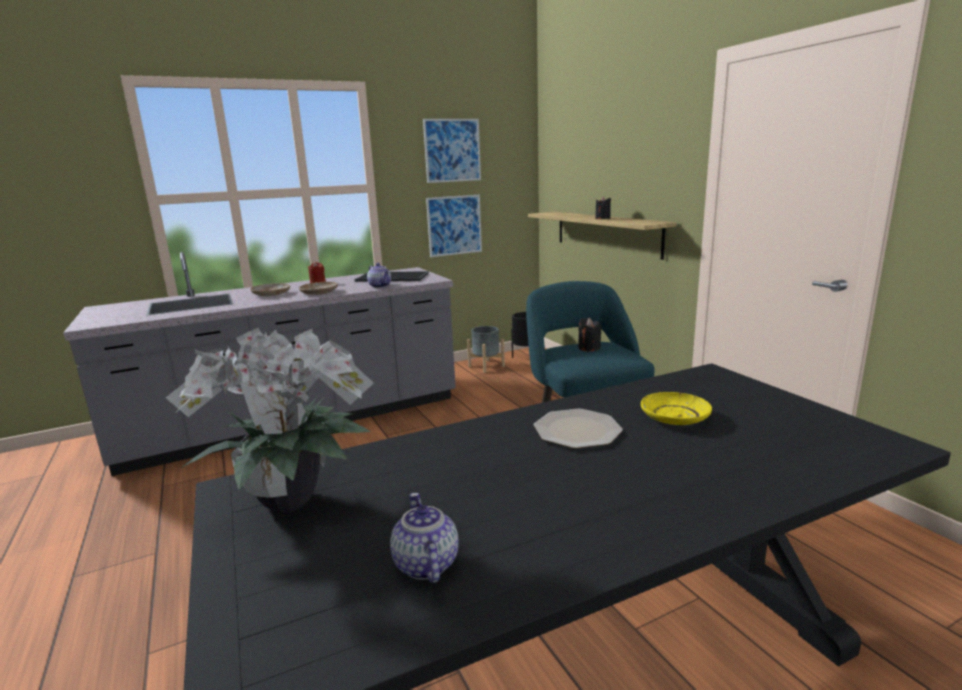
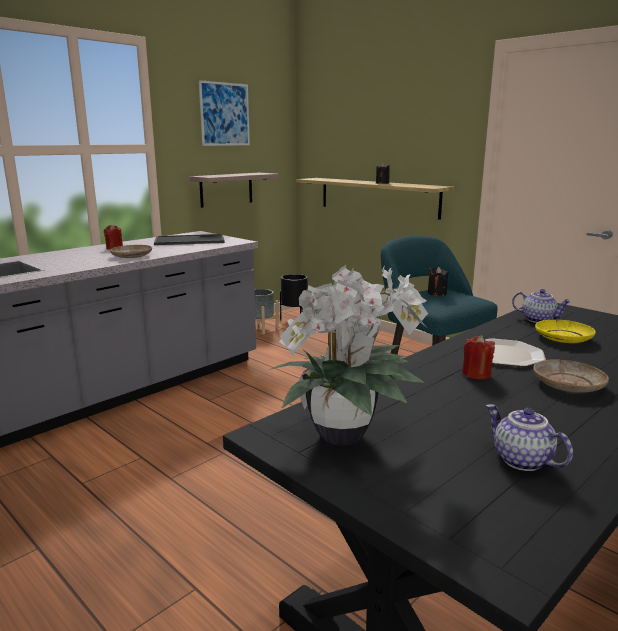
camera: 20 degrees left, 0 degrees up
beige plate [250,283,290,296] -> beige plate moved to [533,359,609,393]
teapot [367,263,391,288] -> teapot moved to [512,289,571,323]
picture [426,195,482,257] -> shelf [189,173,279,208]
none -> red candle [462,335,495,380]

